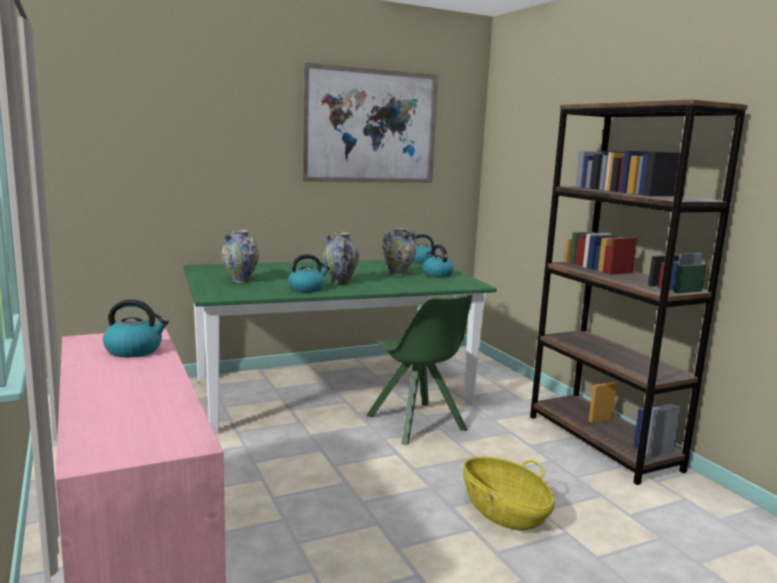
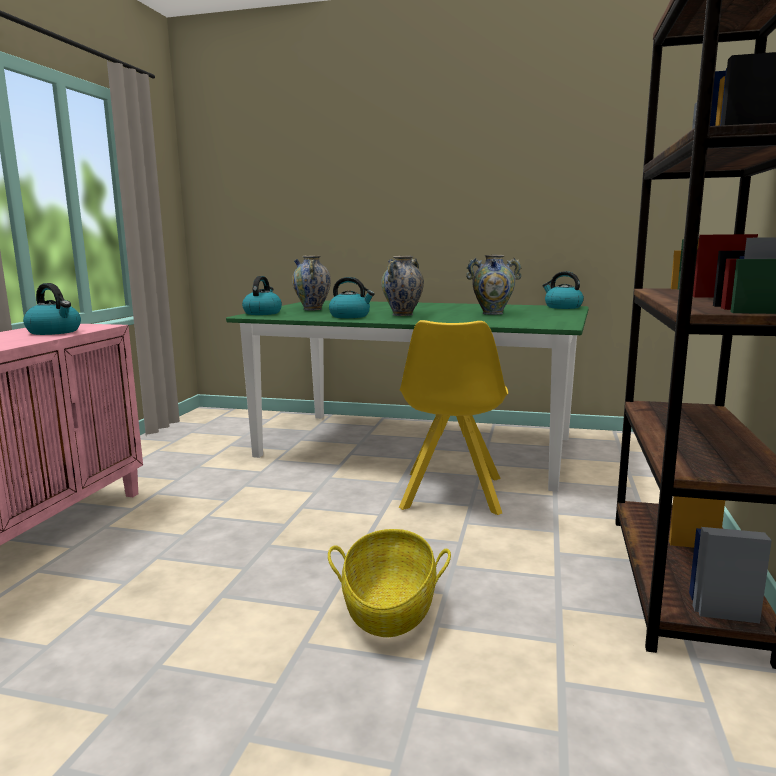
camera: 40 degrees right, 0 degrees up
picture [302,62,438,183] -> none
green chair [367,293,472,445] -> yellow chair [399,320,508,515]
kettle [422,245,454,277] -> kettle moved to [242,276,282,315]

